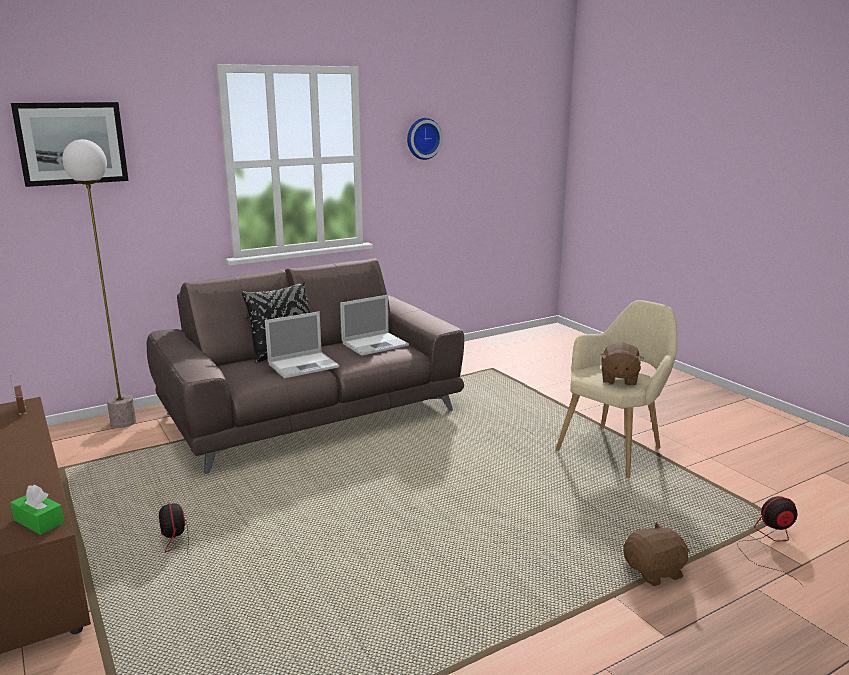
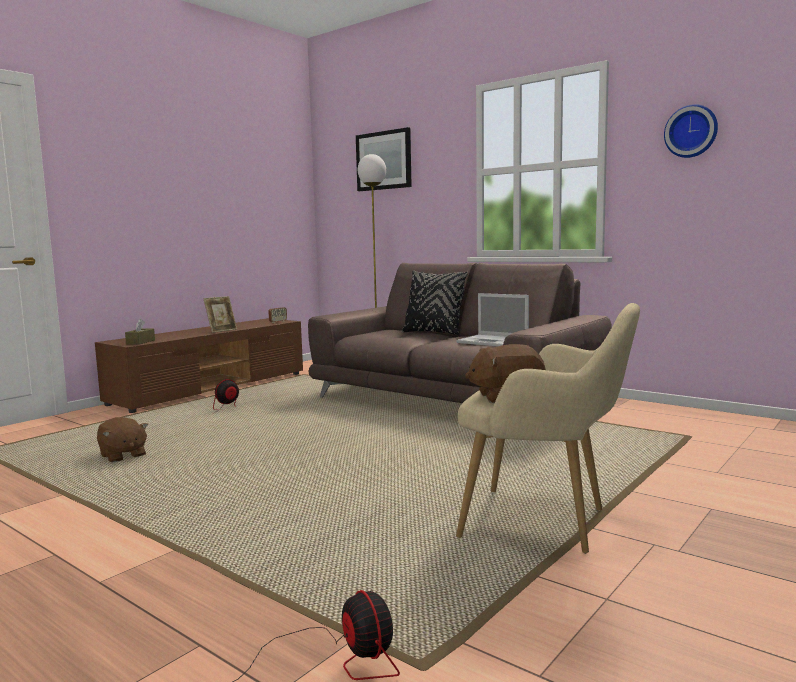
camera: 70 degrees right, 10 degrees down
green tissue box [10,484,64,535] -> brown tissue box [125,319,155,345]
laptop [265,311,339,378] -> none
brown plush toy [623,522,690,586] -> brown plush toy moved to [97,417,148,462]
none -> picture frame [204,296,237,333]

